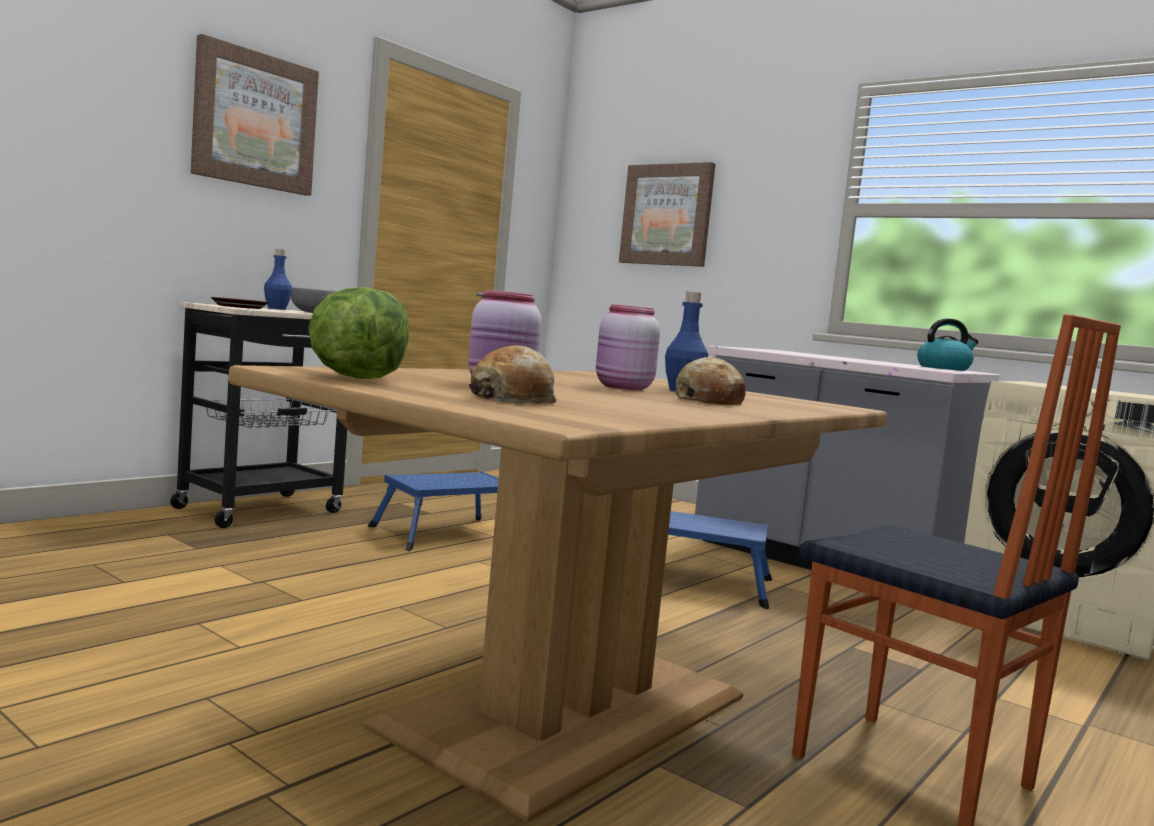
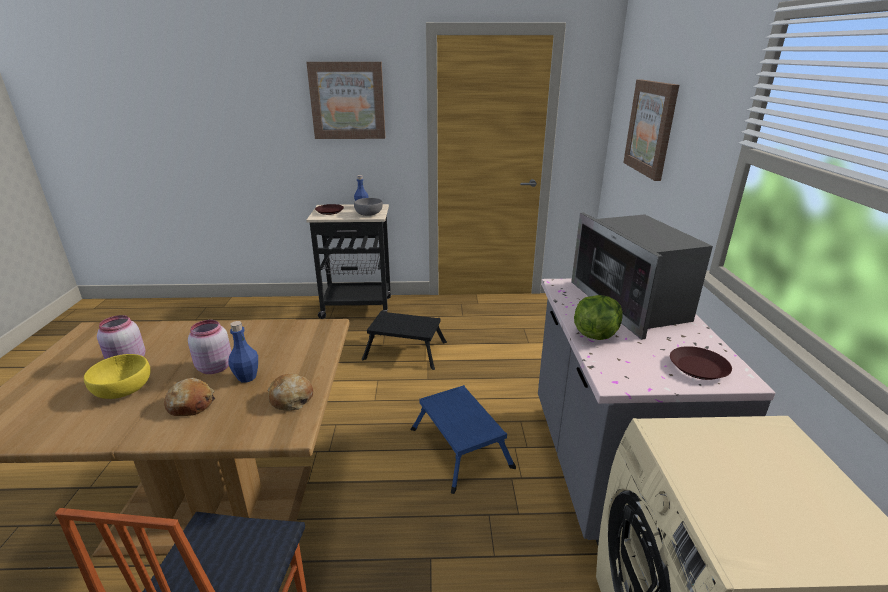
camera: 50 degrees right, 20 degrees up
lettuce [308,287,409,379] -> lettuce moved to [574,295,623,340]
blue step ladder [368,471,499,551] -> black step ladder [362,311,447,370]
bread [469,345,557,404] -> bread moved to [268,374,313,411]
kettle [917,319,979,371] -> brown plate [670,346,732,380]
none -> yellow bowl [84,354,151,399]
none -> microwave [571,212,713,340]

